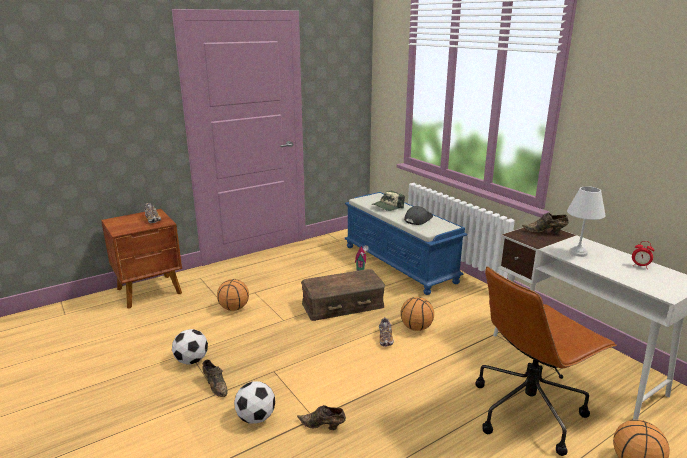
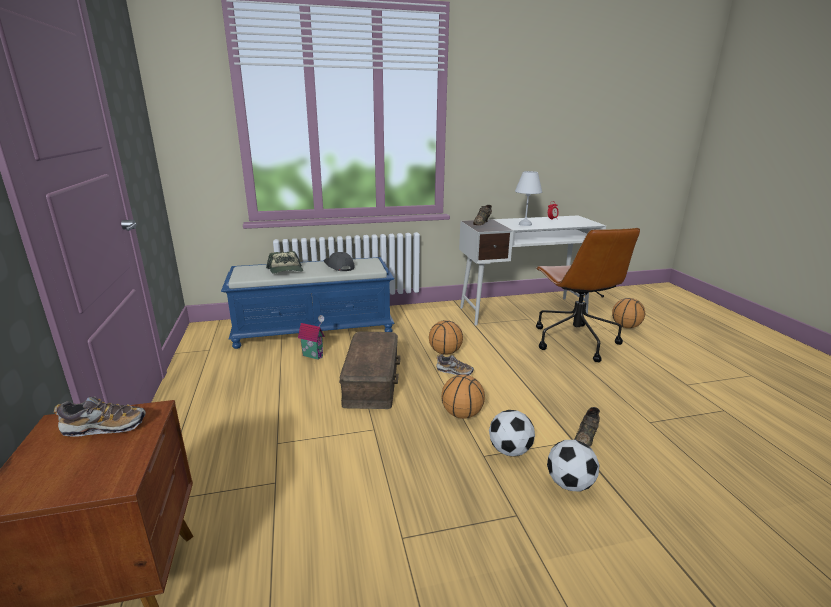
camera: 70 degrees left, 0 degrees up
football [172,329,208,364] -> football moved to [489,410,535,456]
brown shoe [202,360,228,397] -> none
basketball [217,279,249,311] -> basketball moved to [441,374,485,419]

